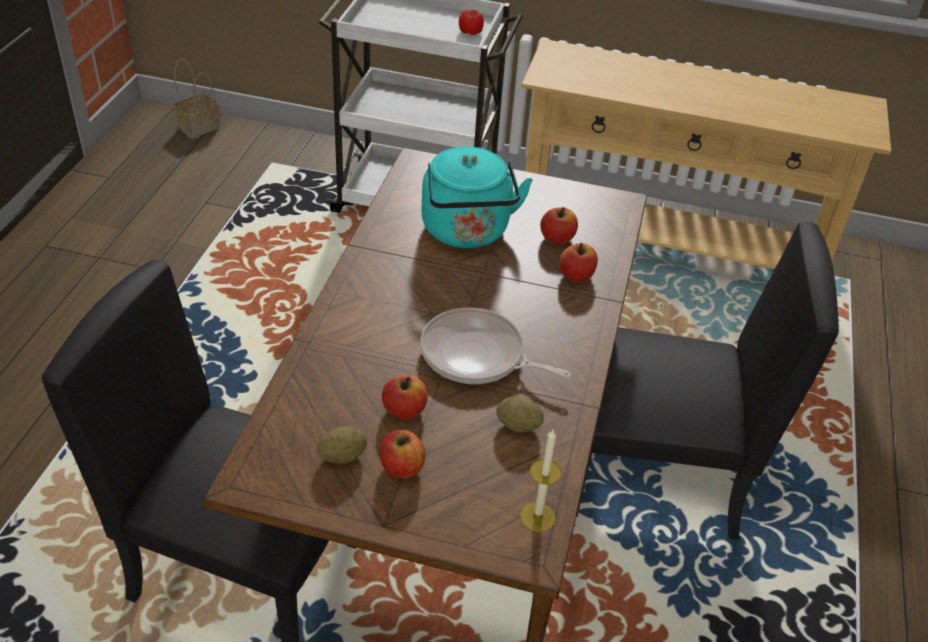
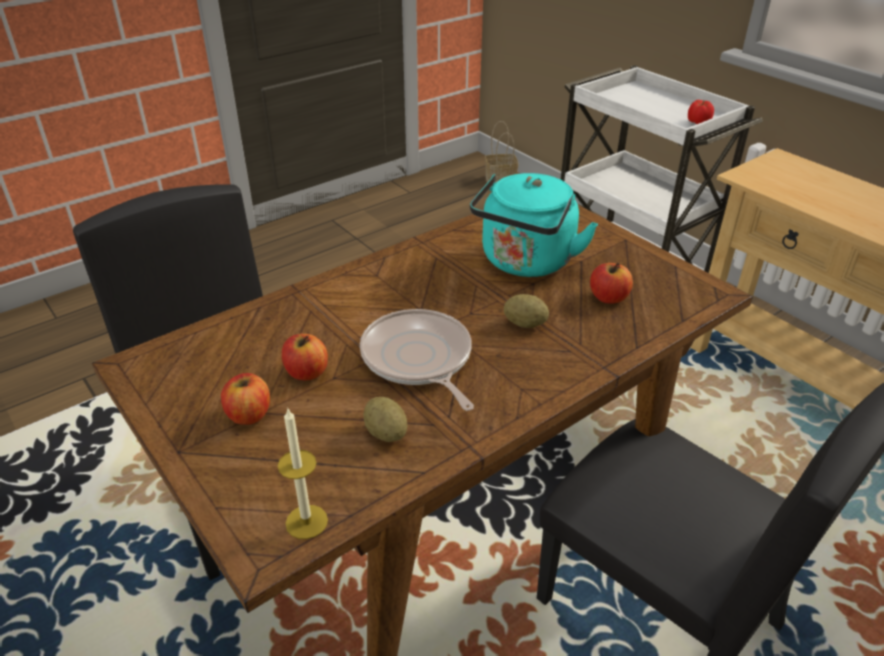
camera: 40 degrees right, 5 degrees down
potato [317,426,367,464] -> potato moved to [504,294,549,328]
apple [560,243,598,282] -> none

